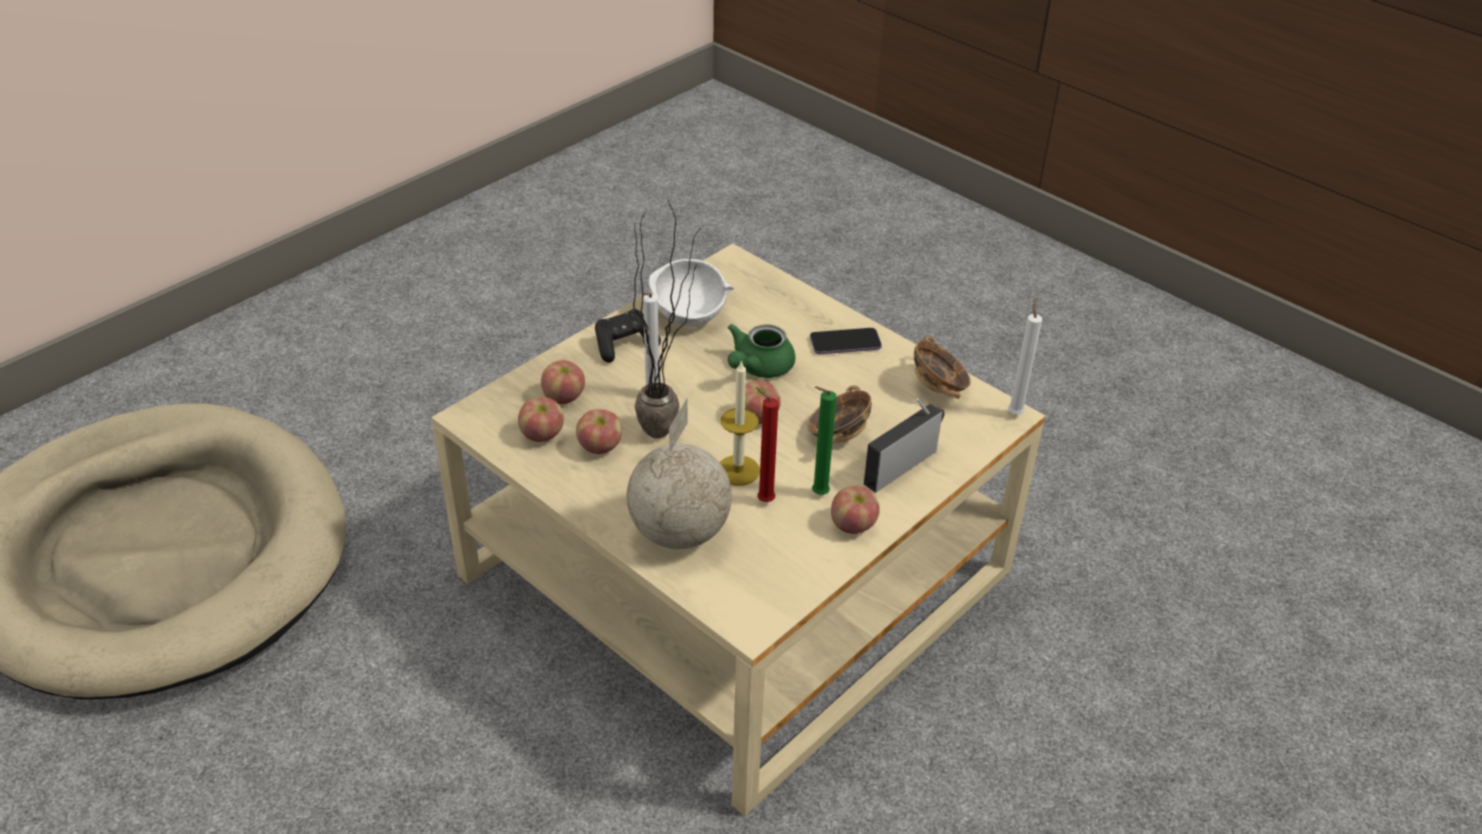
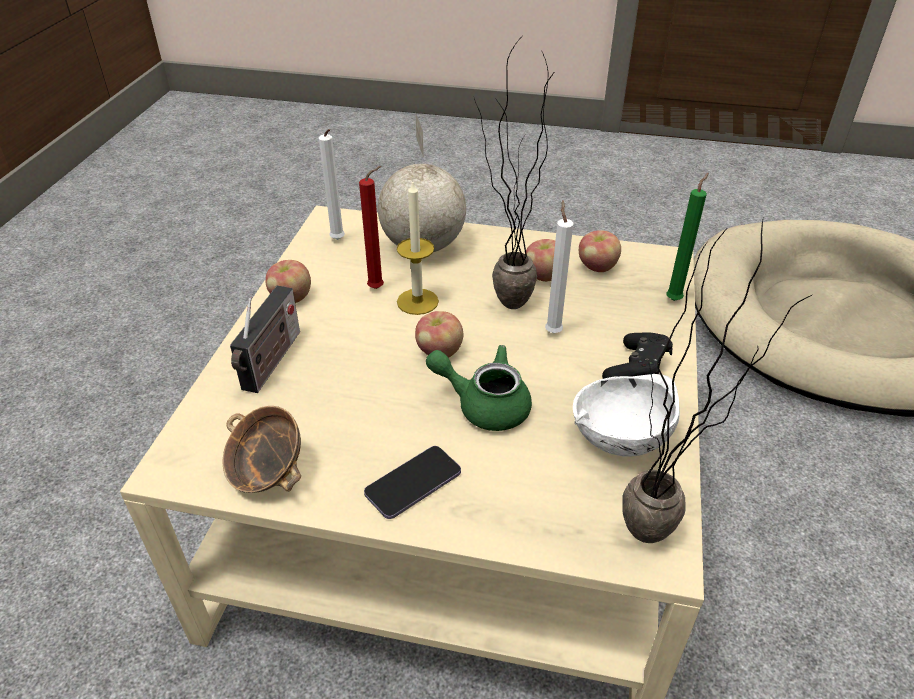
camera: 150 degrees right, 0 degrees up
apple [541,360,585,404] -> none
green teapot [727,324,795,378] -> green teapot turned 75 degrees counterclockwise [426,345,532,431]
bowl [807,385,872,443] -> none
green candle [812,386,836,495] -> green candle moved to [666,173,709,301]
white candle [1008,298,1042,415] -> white candle moved to [319,129,345,240]
none -> potted plant [622,220,812,543]

